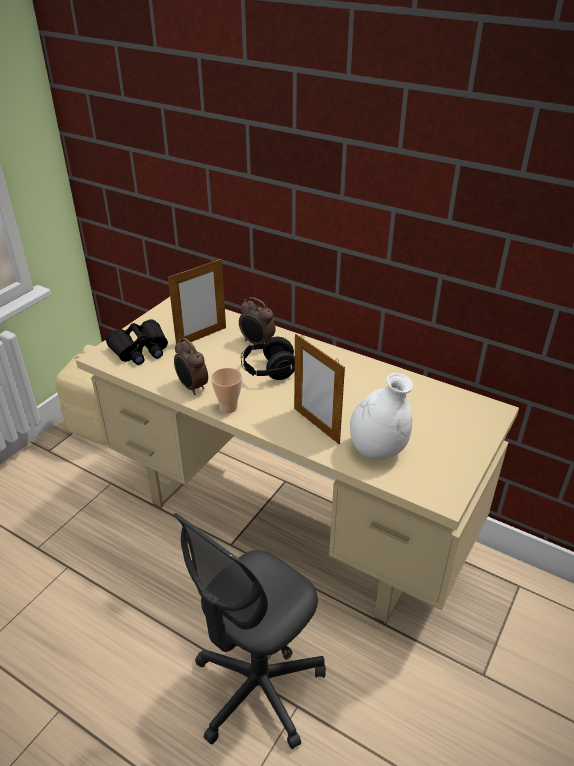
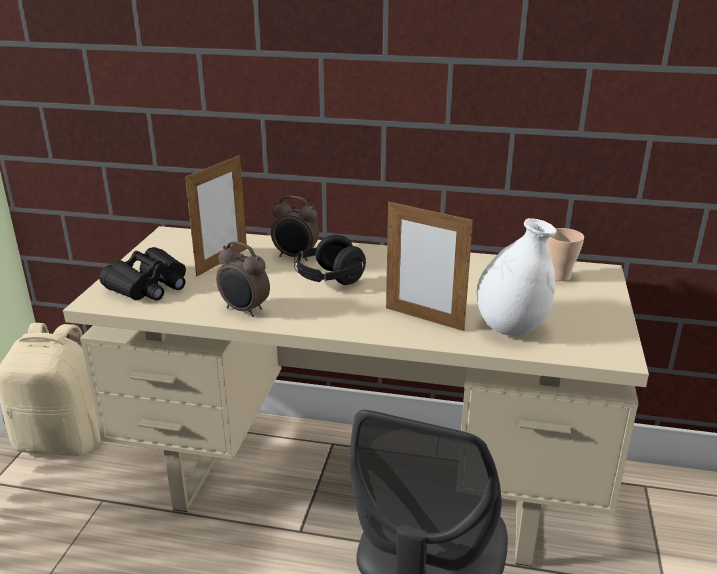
camera: 20 degrees left, 10 degrees down
cup [211,368,242,413] -> cup moved to [548,228,584,281]

